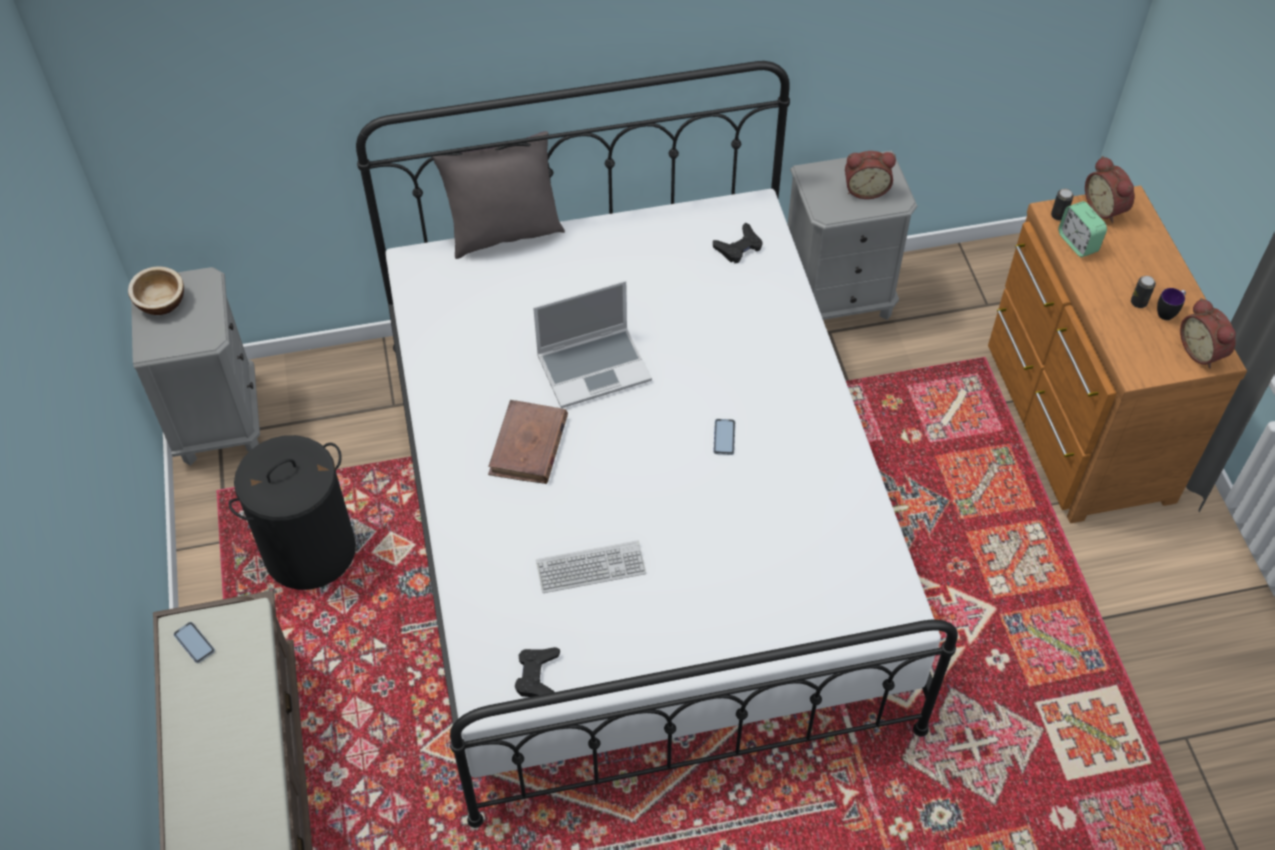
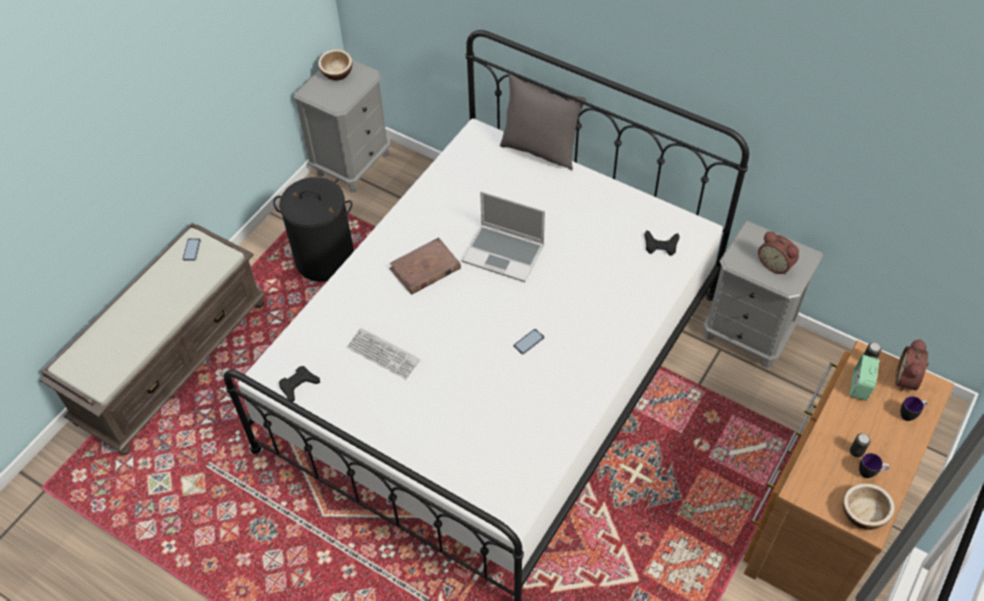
camera: 45 degrees right, 0 degrees up
alarm clock [1180,298,1236,369] -> bowl [843,483,895,530]
none -> mug [900,396,927,421]

